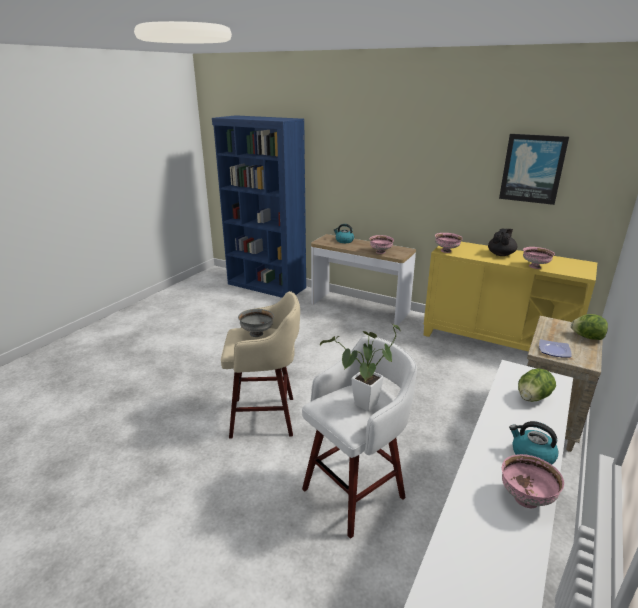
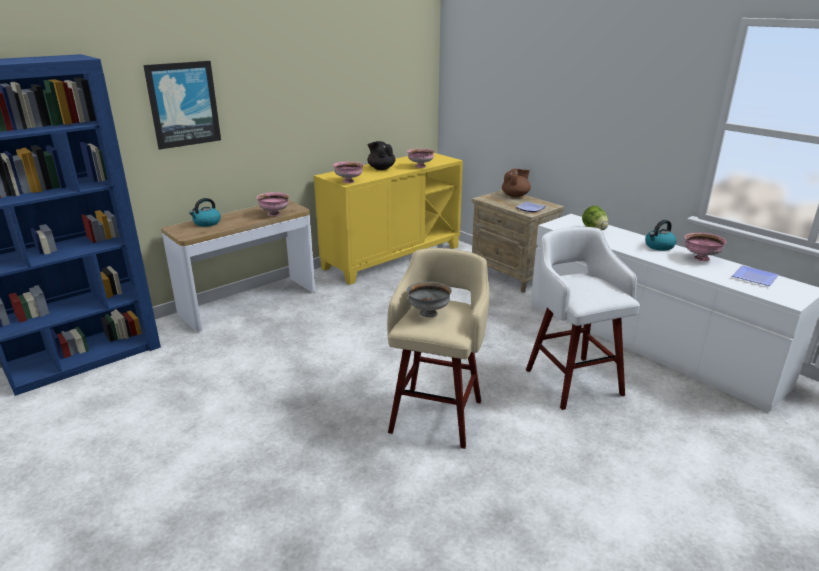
camera: 70 degrees left, 0 degrees up
potted plant [320,323,401,411] -> none
picture [499,134,569,205] -> picture moved to [143,61,221,150]
lettuce [571,314,608,340] -> brown teapot [502,169,531,197]
none -> plate [732,265,779,286]

